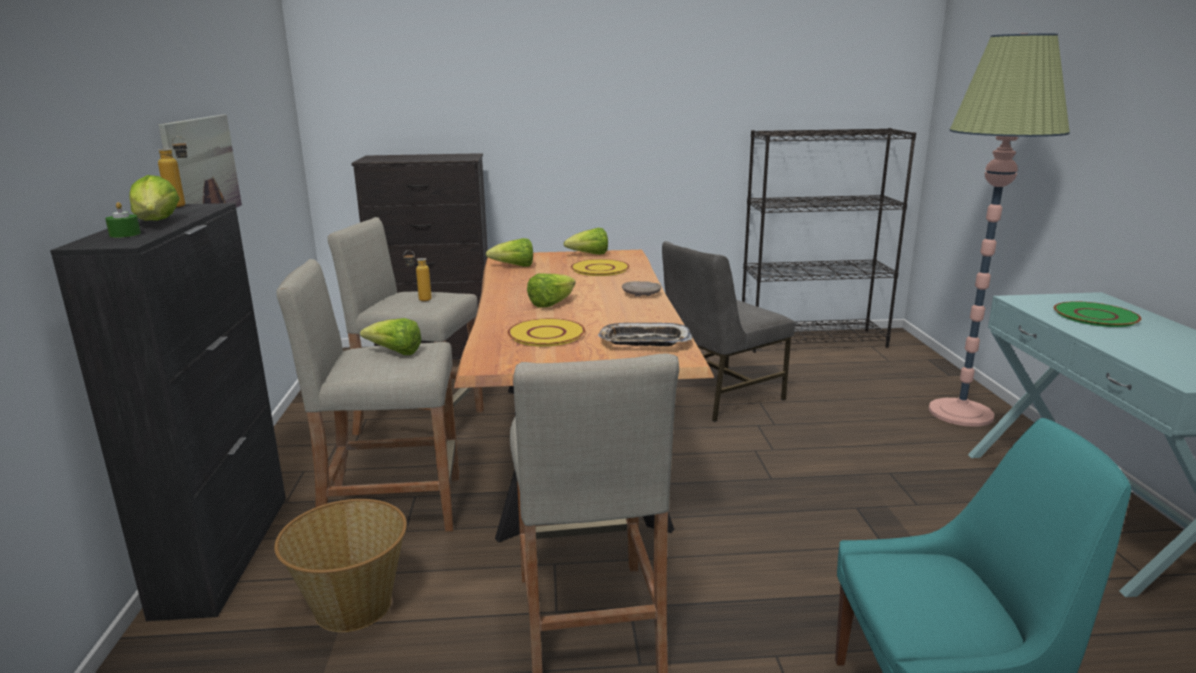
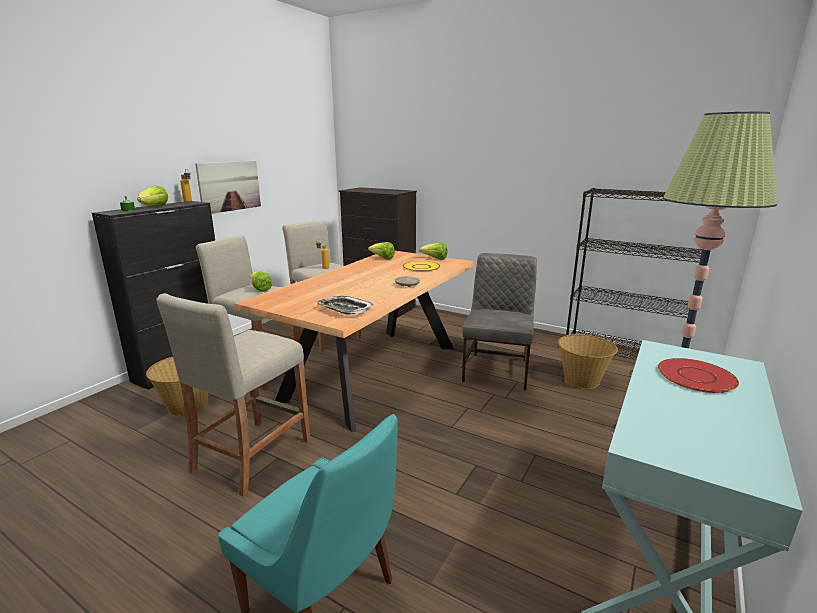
camera: 35 degrees right, 0 degrees up
yellow plate [508,318,585,346] -> none
lettuce [527,273,576,308] -> none
grey chair [662,241,795,422] -> grey chair turned 105 degrees clockwise [462,253,537,391]
green plate [1054,301,1141,327] -> red plate [658,358,739,393]
none -> basket [558,334,618,389]

